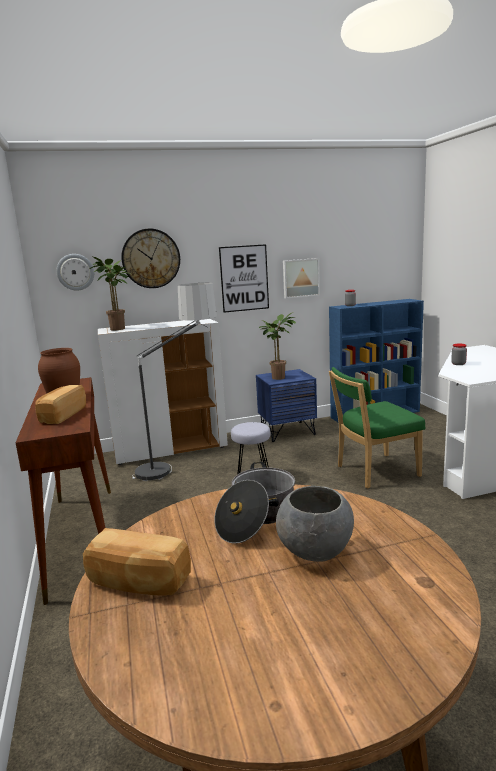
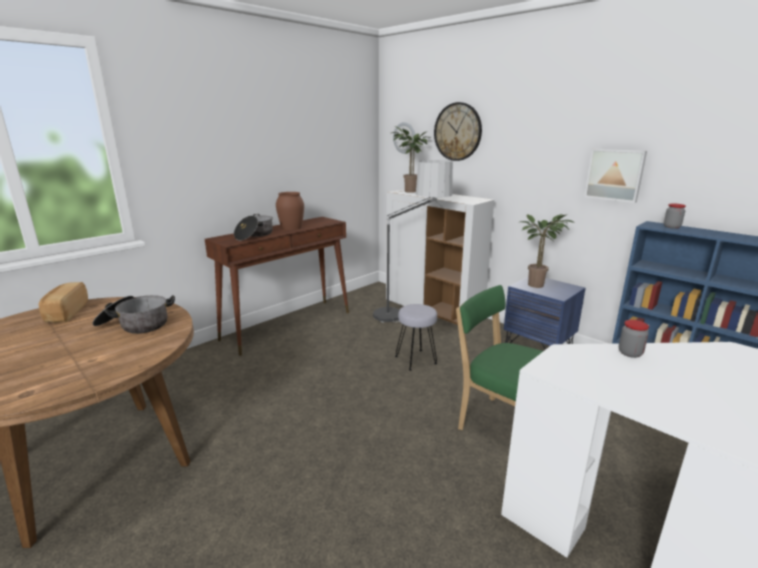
camera: 60 degrees right, 5 degrees up
bread [35,385,86,424] -> cooking pot [234,214,273,241]
picture [219,244,269,313] -> none
grey bowl [276,486,354,562] -> none

